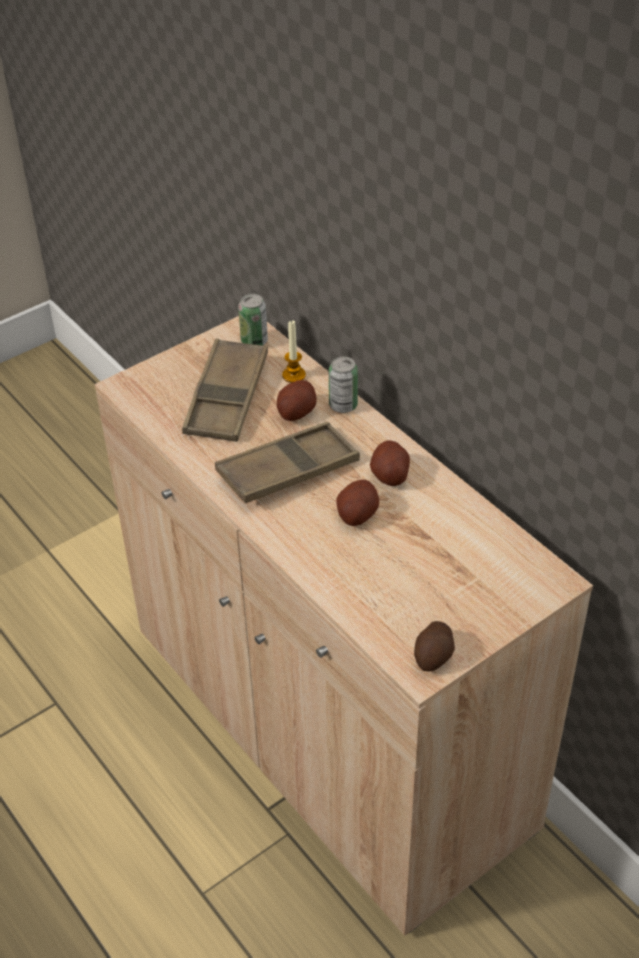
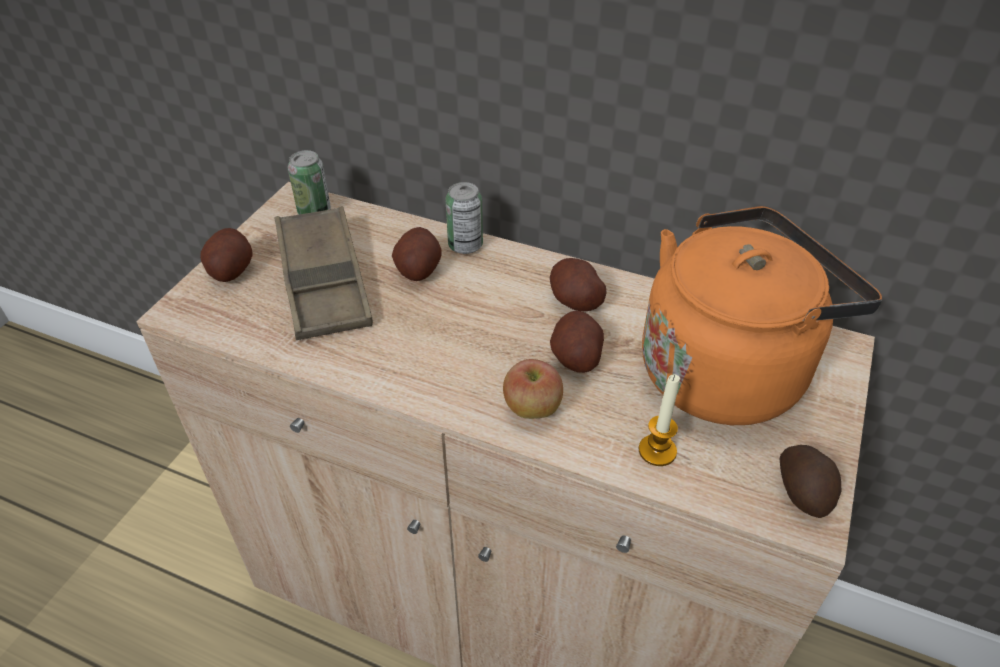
camera: 30 degrees left, 0 degrees up
brown tray [215,422,360,503] -> none
candle [282,320,306,383] -> candle moved to [639,374,680,466]
none -> potato [200,228,253,282]
none -> apple [503,359,563,419]
none -> orange kettle [642,206,882,425]

